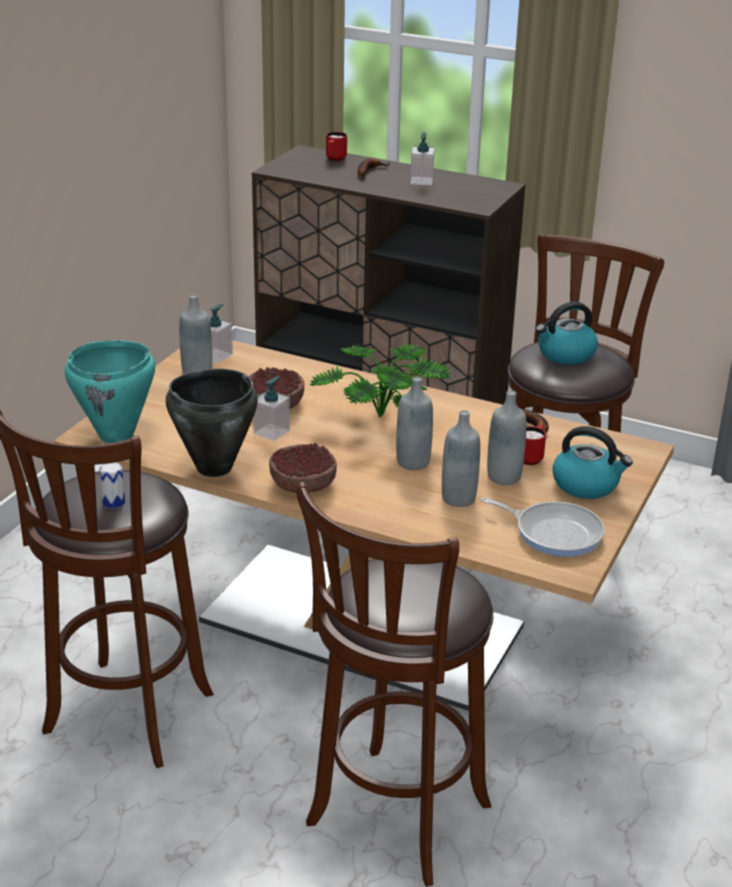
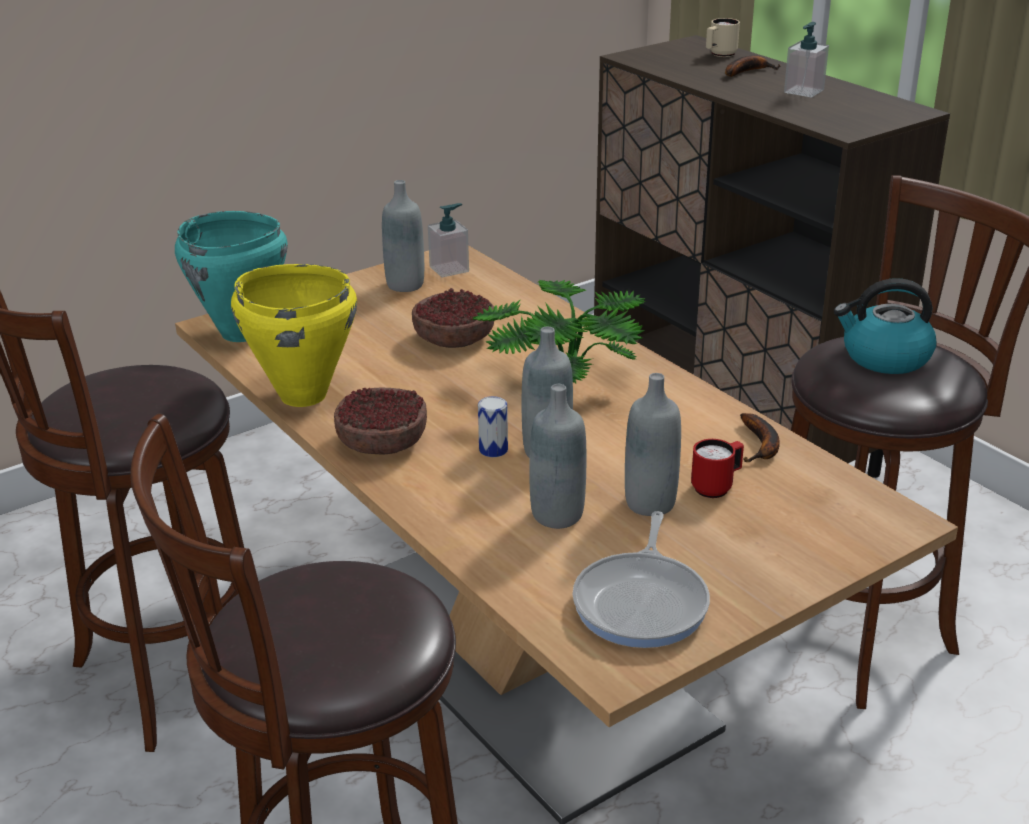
camera: 30 degrees right, 0 degrees up
can [100,462,125,508] -> can moved to [478,396,508,457]
black cooking pot [166,369,258,477] -> yellow cooking pot [231,264,357,407]
soap dispenser [253,376,290,441] -> none
red mug [326,132,347,161] -> beige mug [706,18,740,57]
frying pan [481,497,605,557] -> frying pan turned 45 degrees clockwise [572,511,710,648]
kettle [552,426,633,499] -> none

